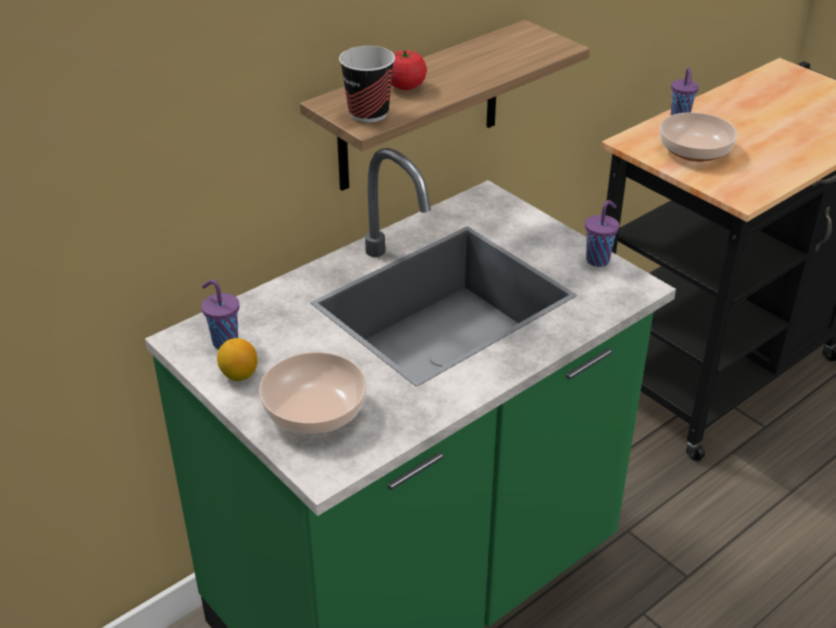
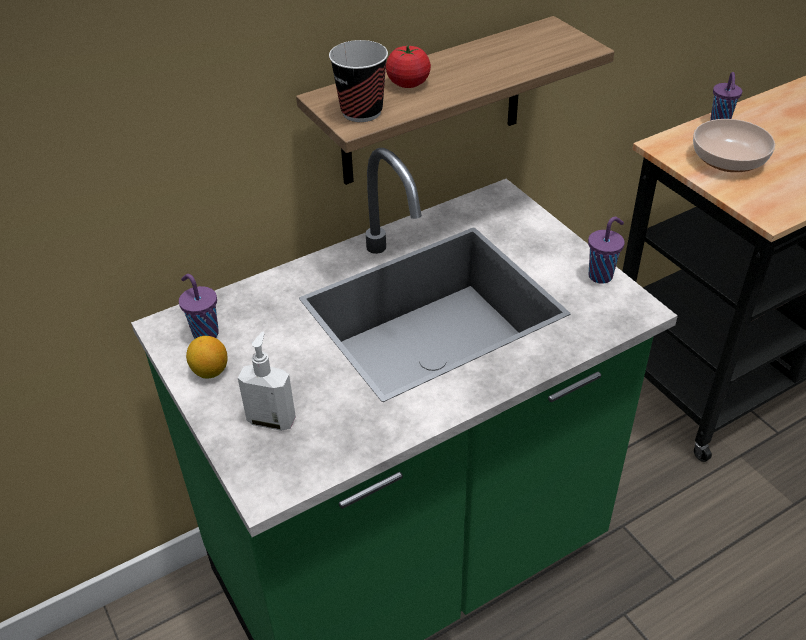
camera: 10 degrees right, 5 degrees up
bowl [259,352,367,434] -> soap dispenser [238,332,296,431]

